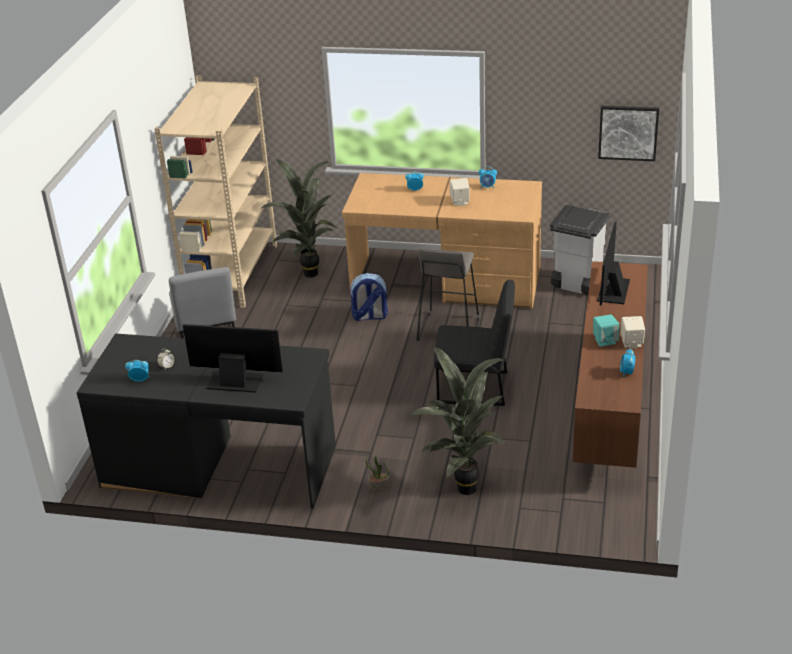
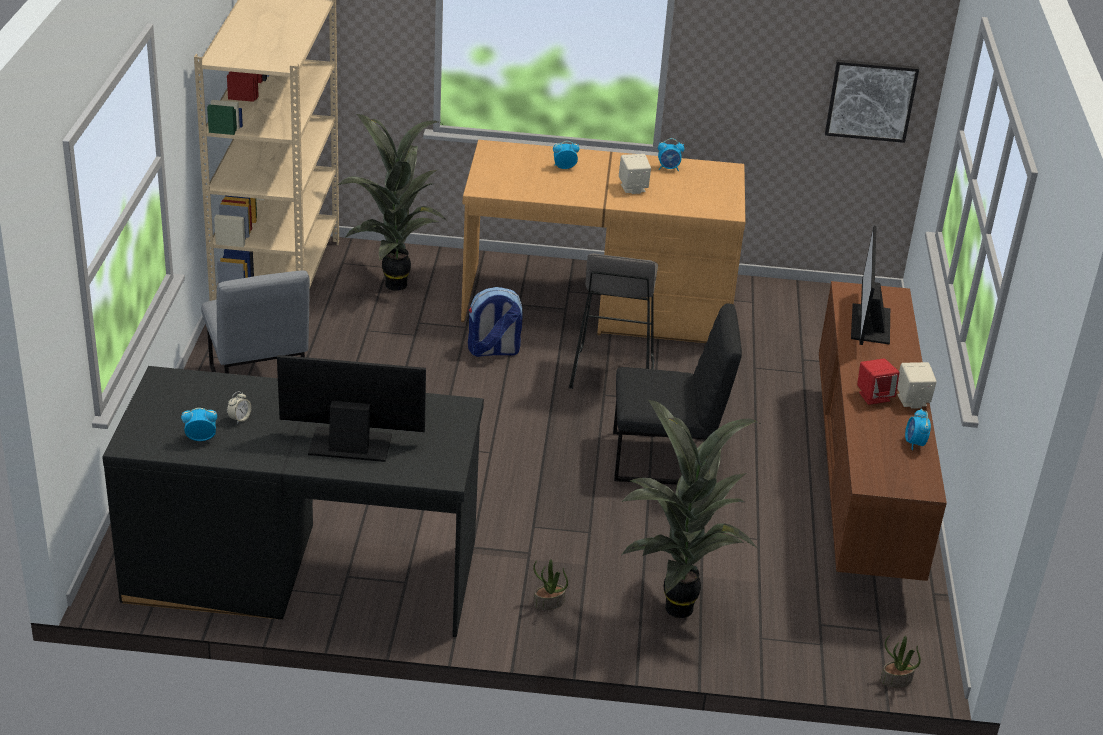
camera: 10 degrees left, 0 degrees up
grey trash can [550,205,611,295] -> none
turquoise speaker [593,314,619,347] -> red speaker [857,359,900,405]
none -> potted plant [881,635,921,687]

